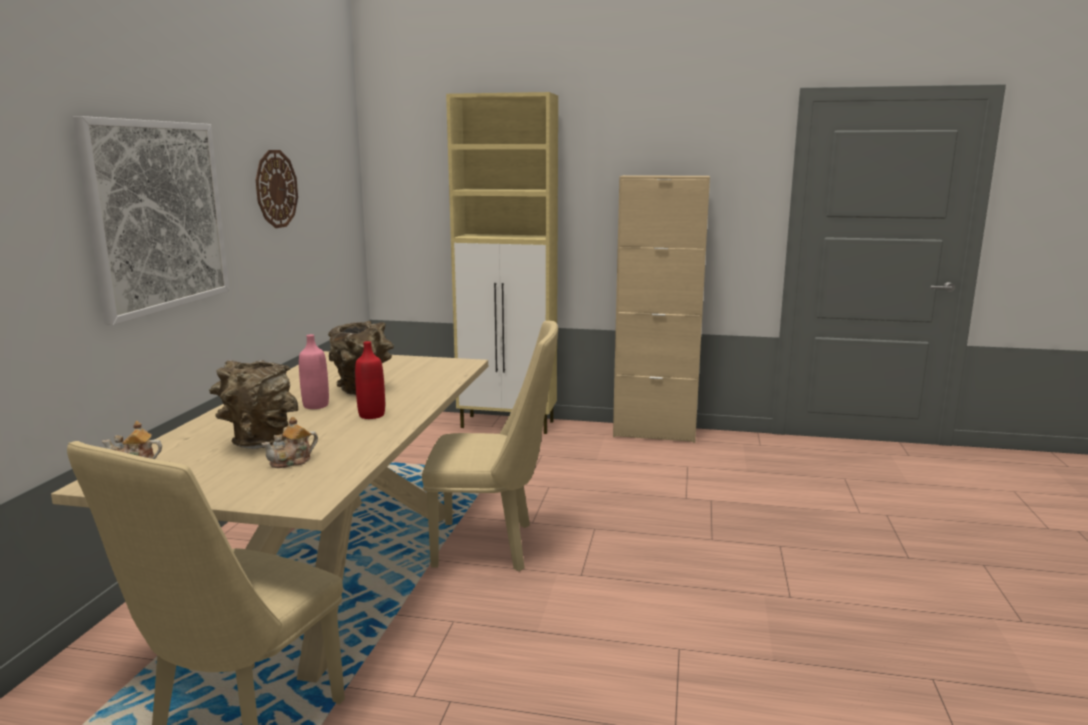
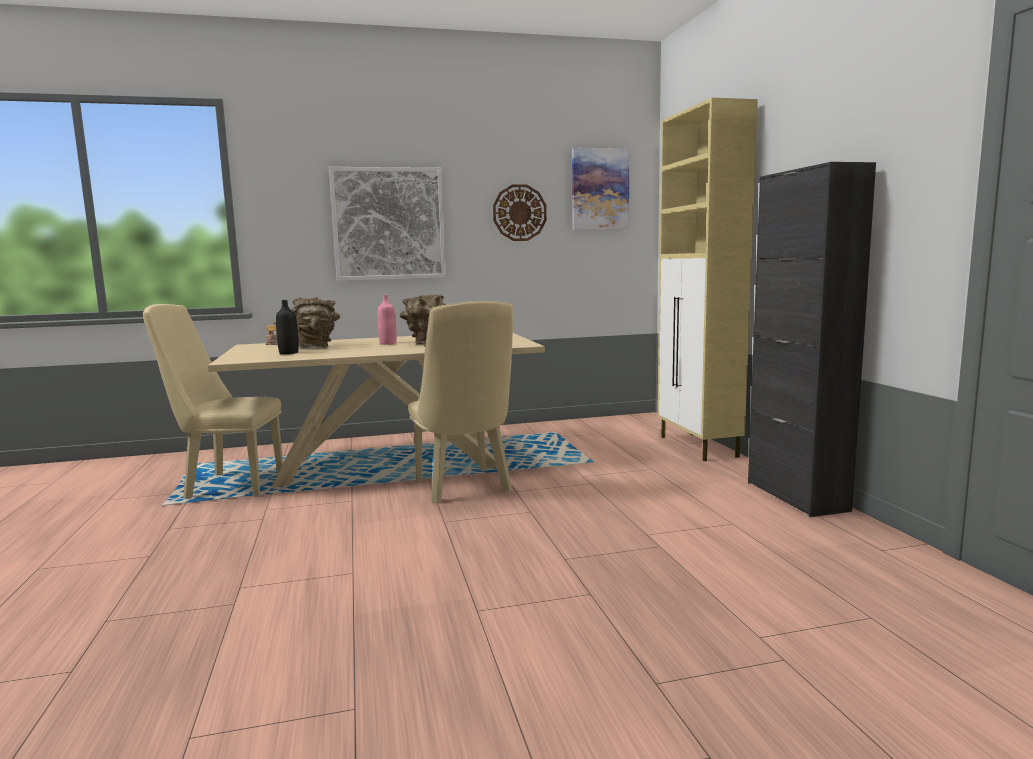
camera: 65 degrees right, 5 degrees down
teapot [262,417,318,468] -> black bottle [276,300,299,354]
red bottle [355,341,385,419] -> none
beige cabinet [613,175,710,443] -> black cabinet [748,162,876,517]
none -> picture [572,148,629,230]

